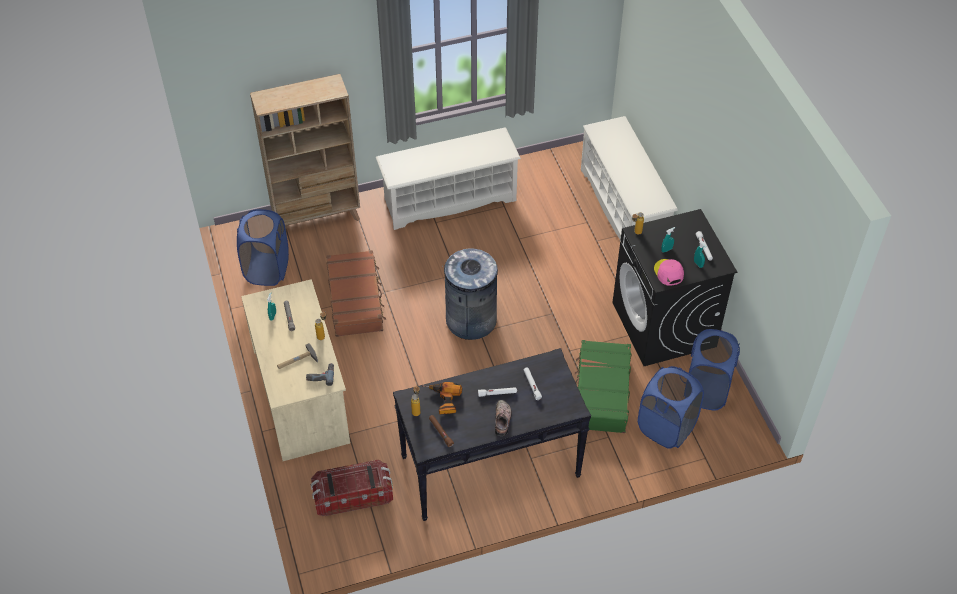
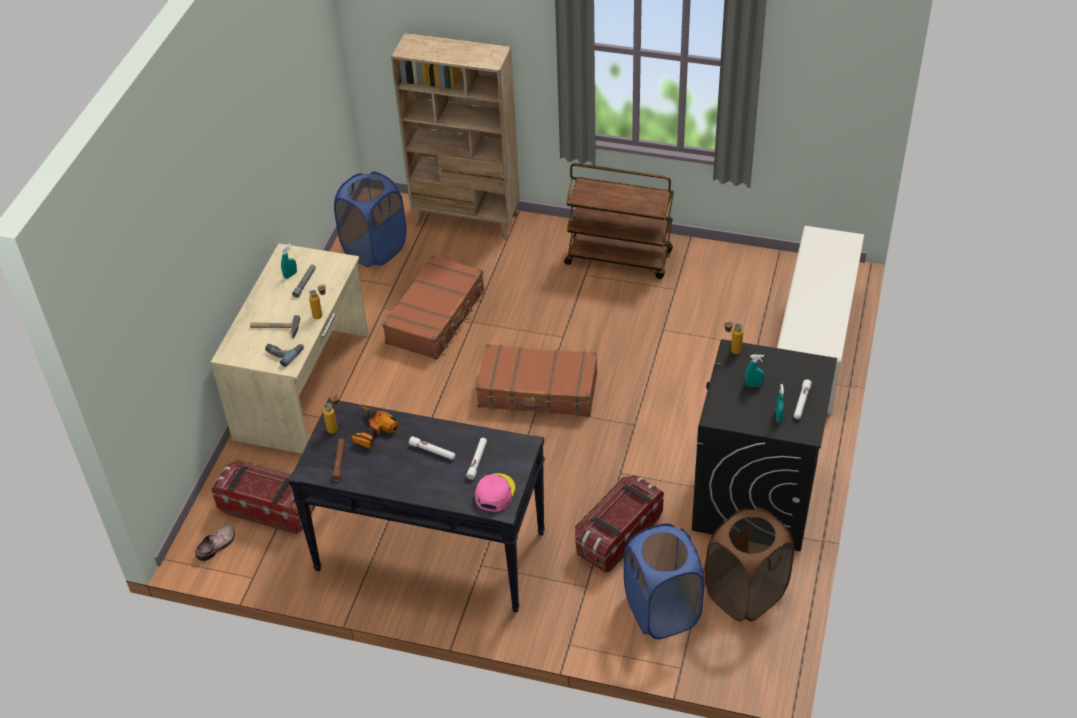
camera: 35 degrees right, 5 degrees down
white shoe rack [376,127,521,230] -> brown cart [564,163,674,279]
grey trash can [442,248,498,340] -> brown suitcase [476,344,597,417]
shoe [495,400,512,436] -> shoe moved to [195,524,235,561]
green suitcase [575,340,631,433] -> storage box [575,475,664,572]
pink cap [654,259,684,286] -> pink cap moved to [475,473,515,512]
blue laundry basket [689,329,740,411] -> brown laundry basket [705,508,794,622]

